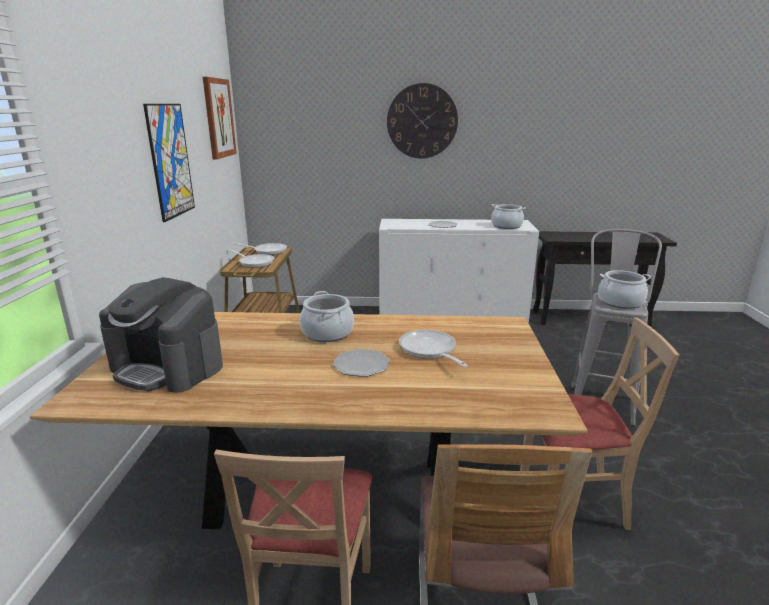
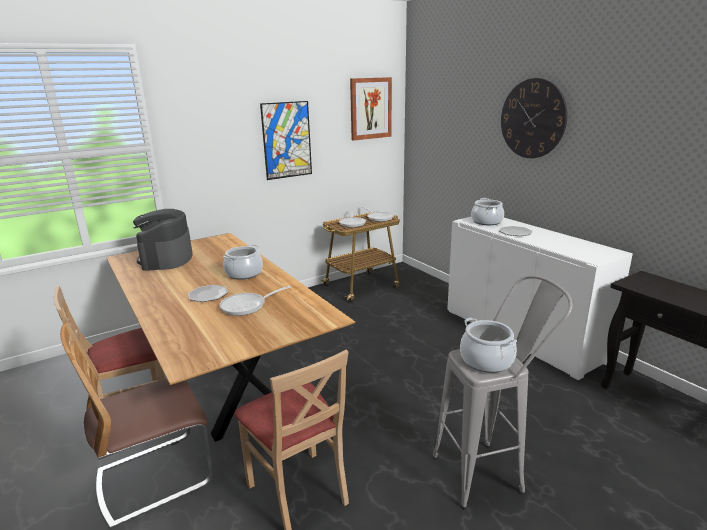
camera: 55 degrees right, 0 degrees up
frying pan [399,330,468,368] -> frying pan turned 150 degrees counterclockwise [219,286,291,316]
cooking pot [491,204,526,229] -> cooking pot moved to [471,198,504,225]

